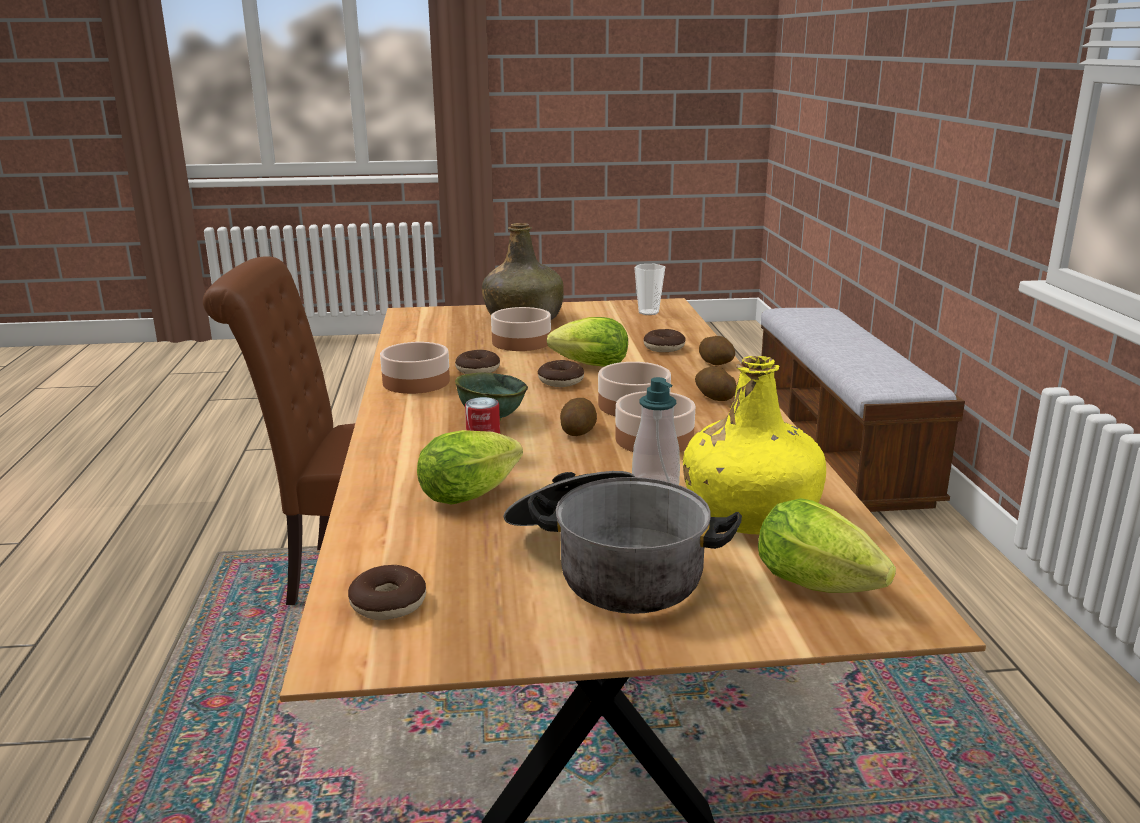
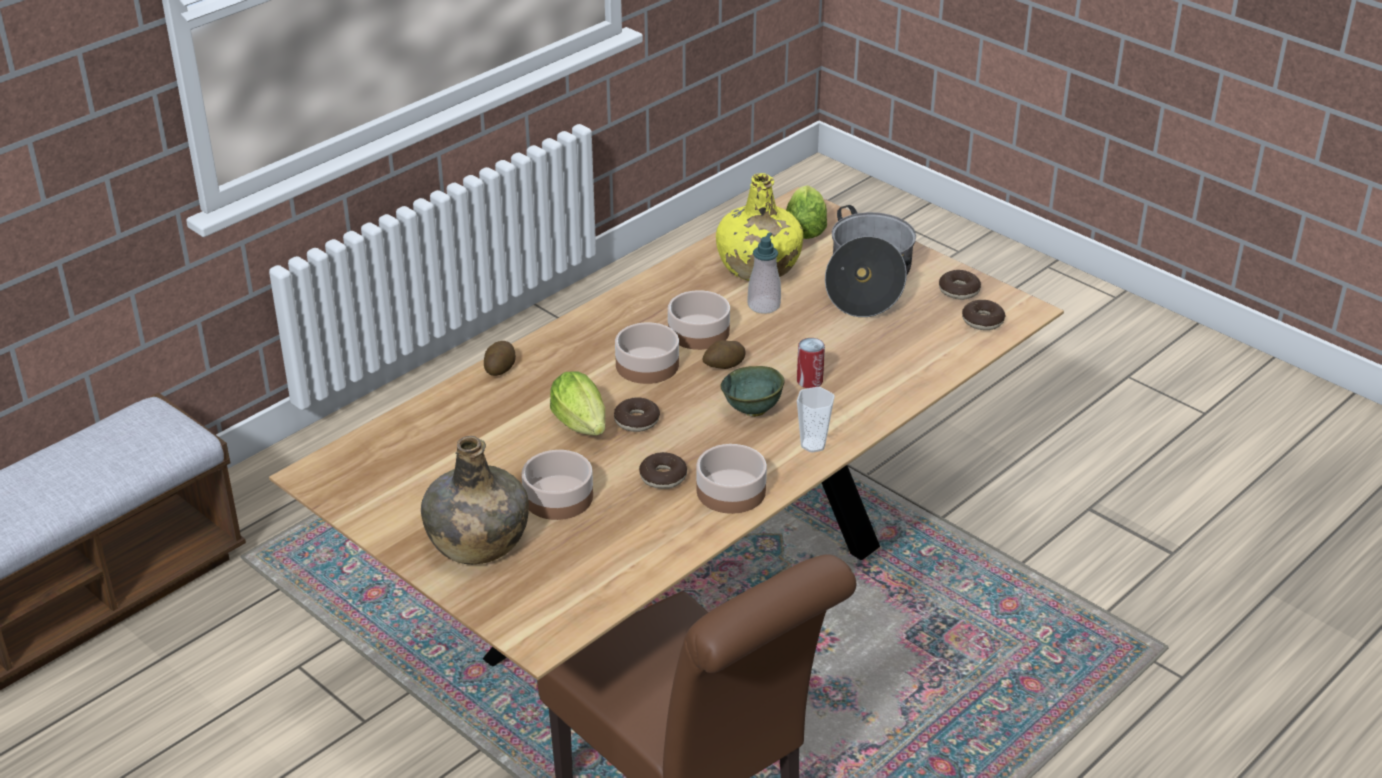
camera: 130 degrees left, 15 degrees up
lettuce [417,430,523,505] -> none
cup [634,264,665,315] -> cup moved to [797,387,835,453]
donut [643,329,686,352] -> donut moved to [939,270,981,300]
potato [695,367,737,401] -> none

